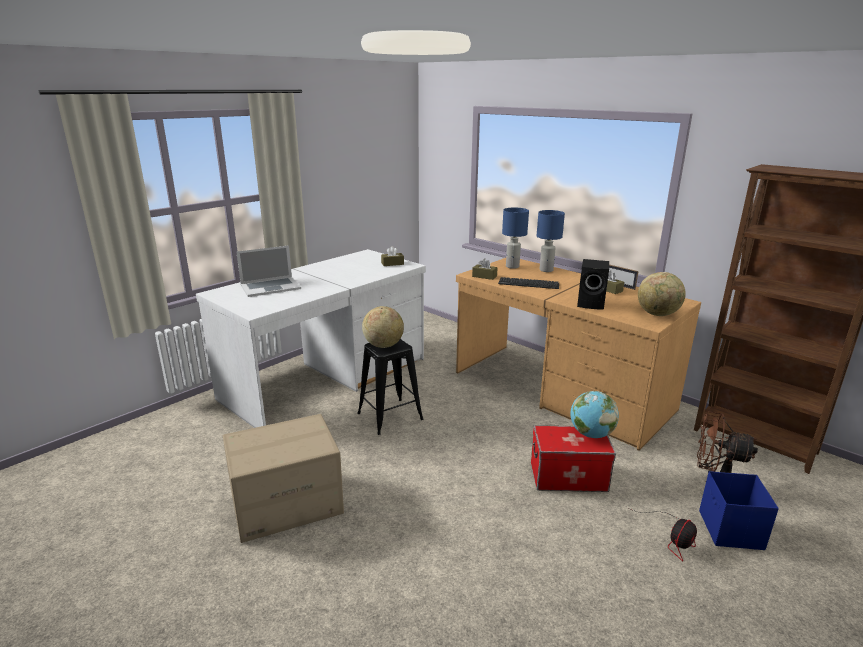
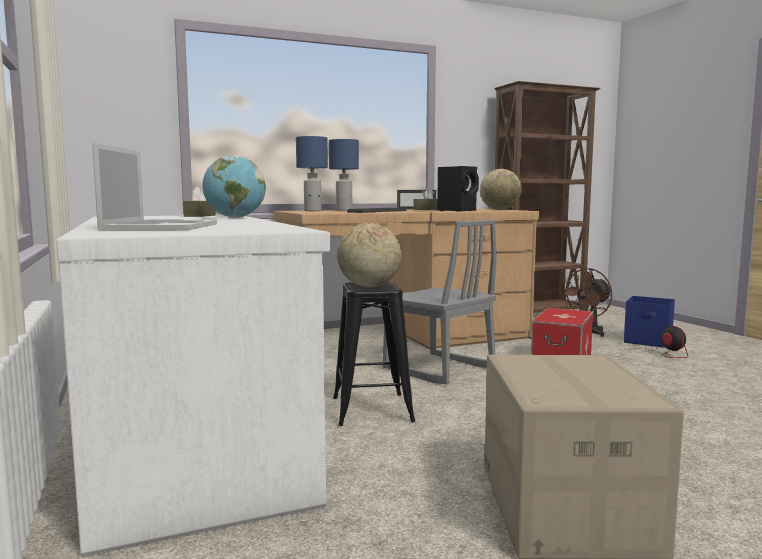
camera: 65 degrees left, 15 degrees down
brown tissue box [472,258,498,280] -> none
globe [571,391,619,438] -> globe moved to [203,155,266,218]
none -> grey chair [383,220,497,384]

